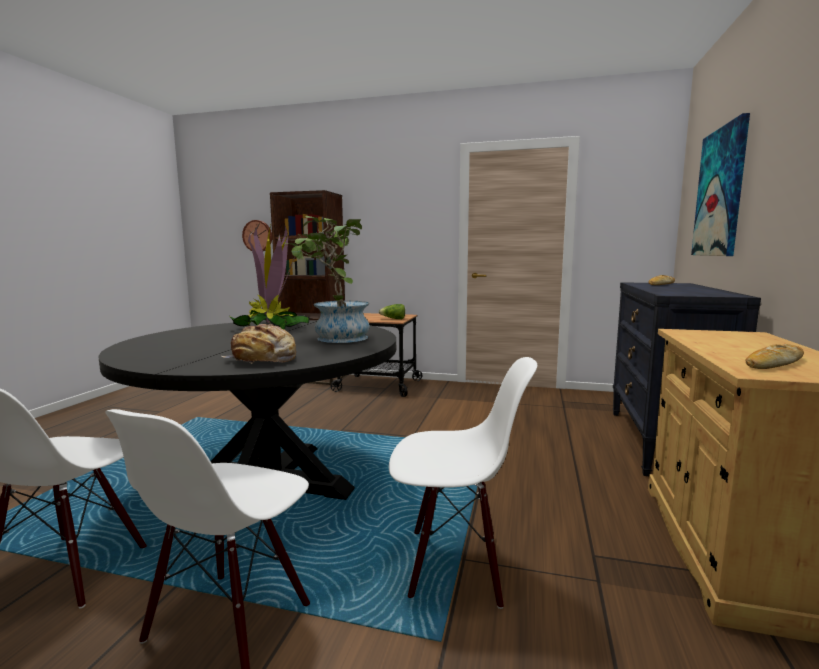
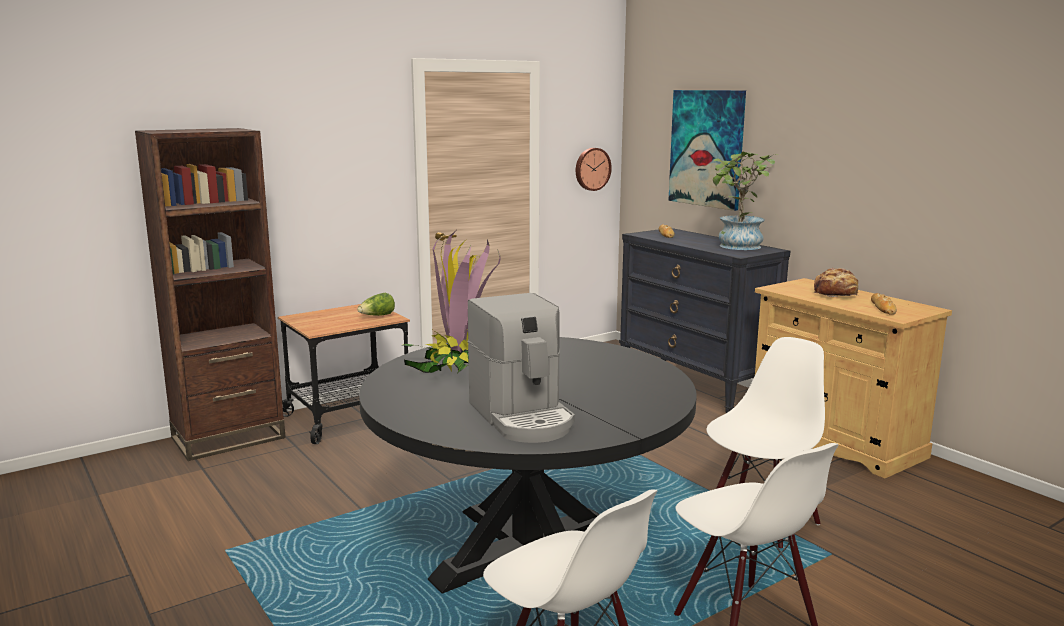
camera: 50 degrees left, 5 degrees up
bread [222,324,296,364] -> bread moved to [814,268,858,297]
wall clock [242,220,272,251] -> wall clock moved to [576,148,612,191]
potted plant [285,216,370,343] -> potted plant moved to [713,152,777,250]
none -> coffee machine [467,293,575,443]

